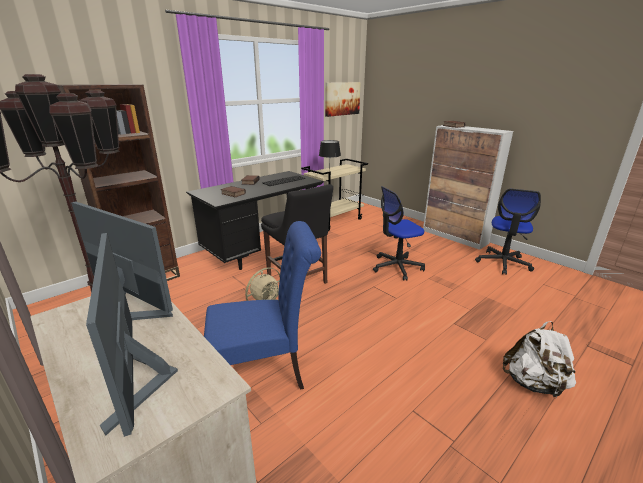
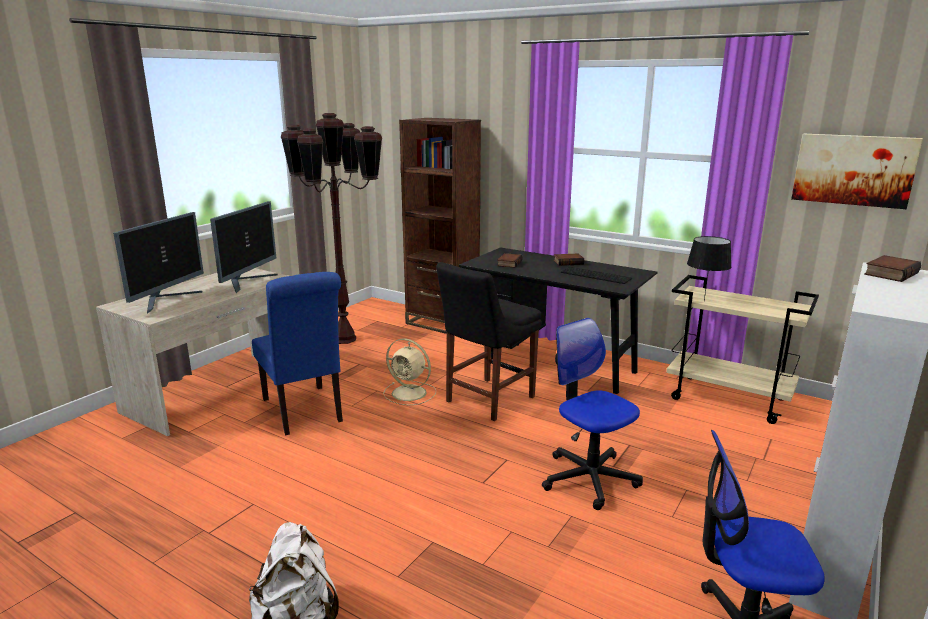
camera: 75 degrees right, 5 degrees down
monitor [86,233,178,437] -> monitor turned 150 degrees clockwise [113,212,204,314]

